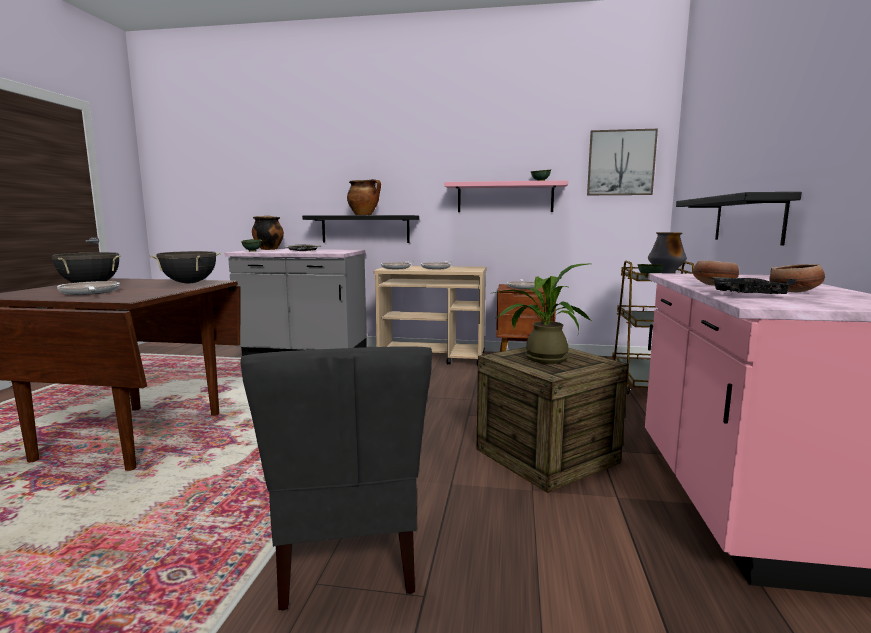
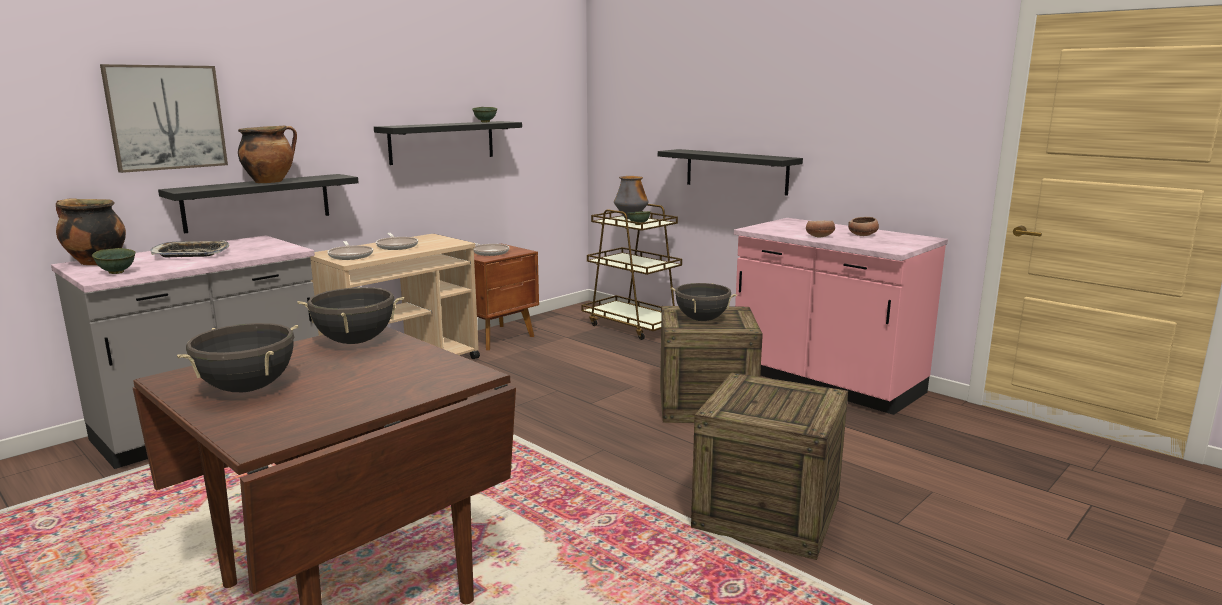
camera: 55 degrees left, 5 degrees up
frying pan [57,281,120,295] -> none
grey chair [240,346,432,611] -> crate [691,373,848,560]
pink shelf [444,180,568,212] -> black shelf [374,121,522,165]
potted plant [493,264,592,364] -> black cooking pot [670,283,737,321]
picture [587,129,658,195] -> picture moved to [100,64,228,173]
black tray [706,277,796,294] -> none

